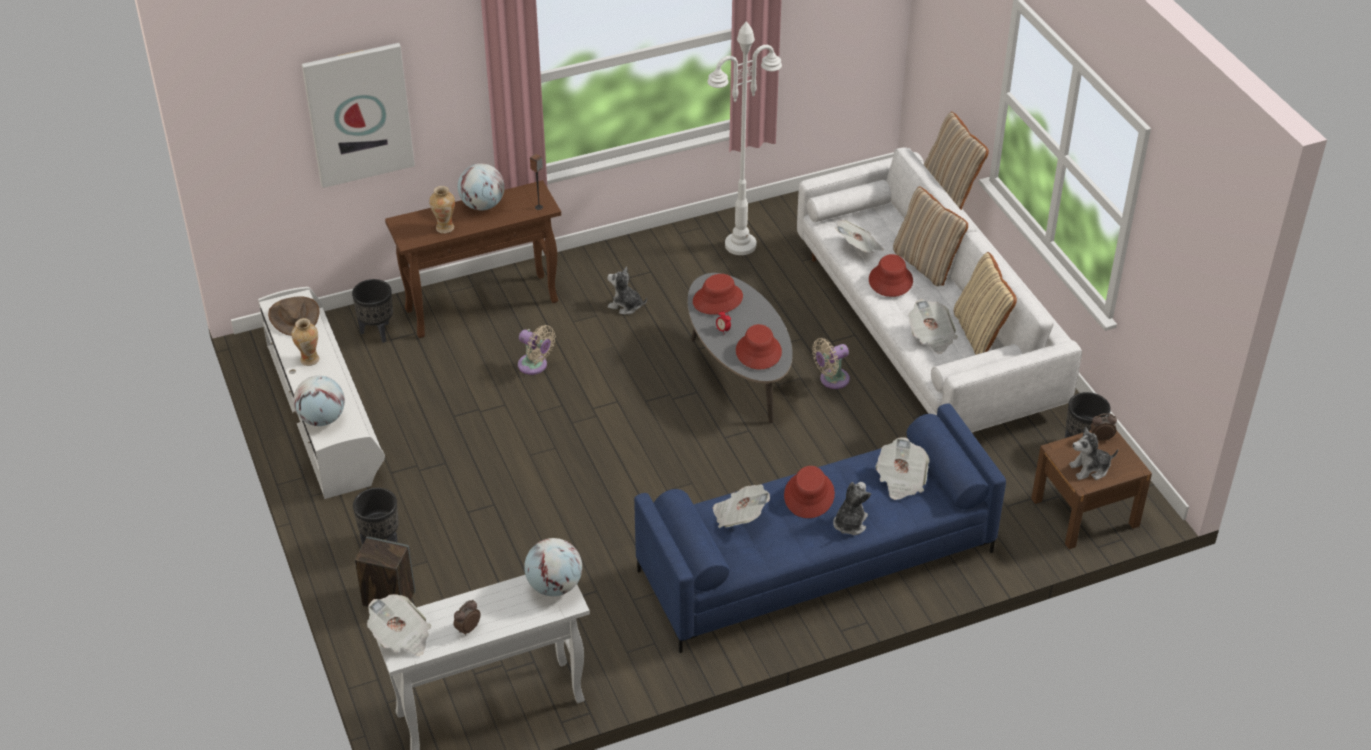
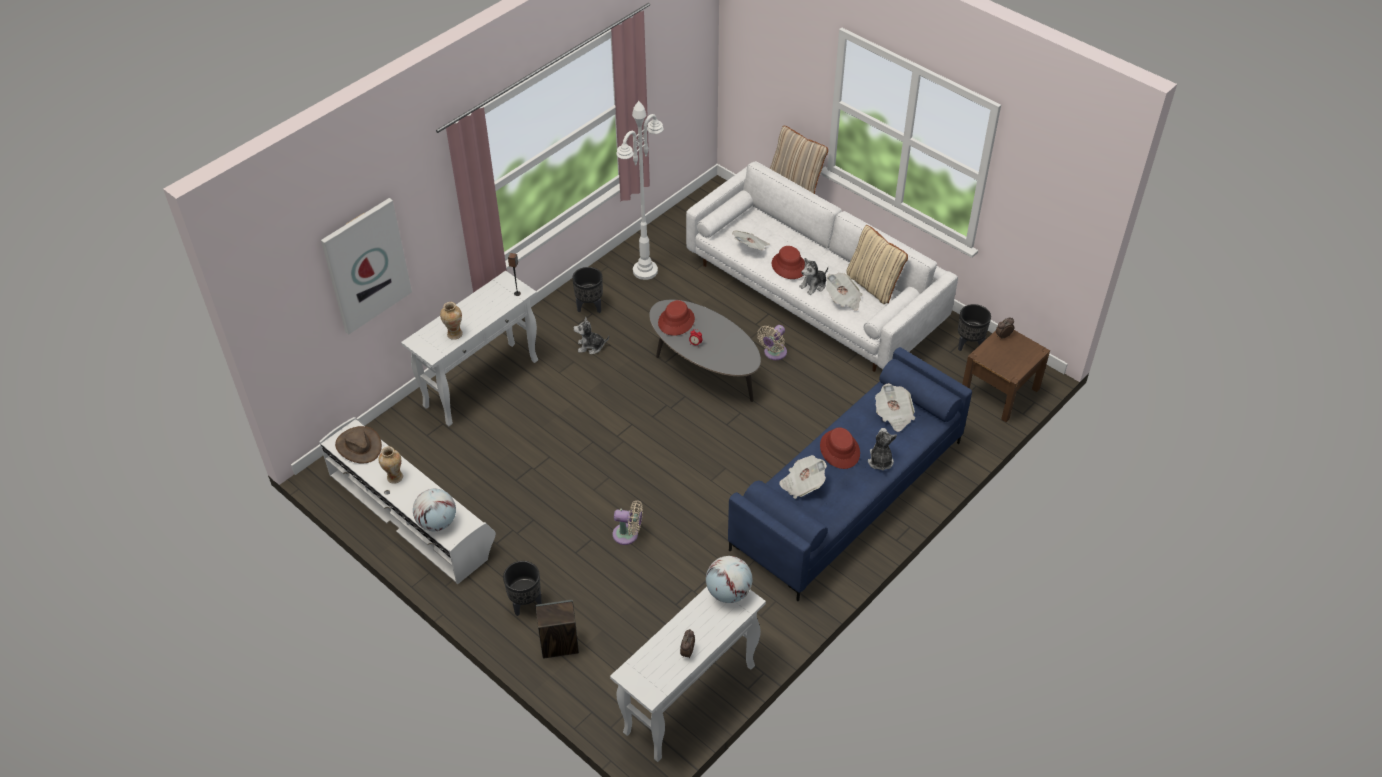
camera: 25 degrees left, 5 degrees up
black planter [352,279,393,343] -> black planter moved to [572,267,603,313]
newspaper [367,594,431,656] -> none
brown console table [385,180,561,338] -> white console table [401,271,538,426]
globe [458,163,505,210] -> none
beige fan [518,325,555,375] -> beige fan moved to [612,500,643,545]
red hat [736,324,782,370] -> none
beige pillow [893,187,968,286] -> none
plush toy [1069,427,1118,480] -> plush toy moved to [799,258,828,295]

